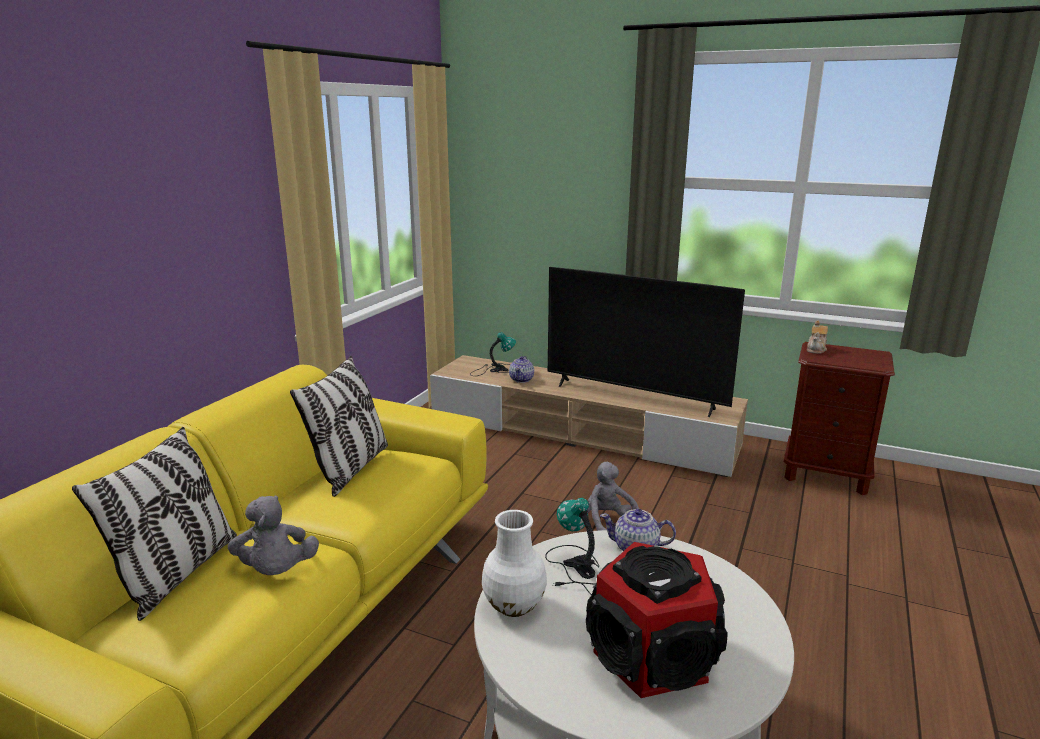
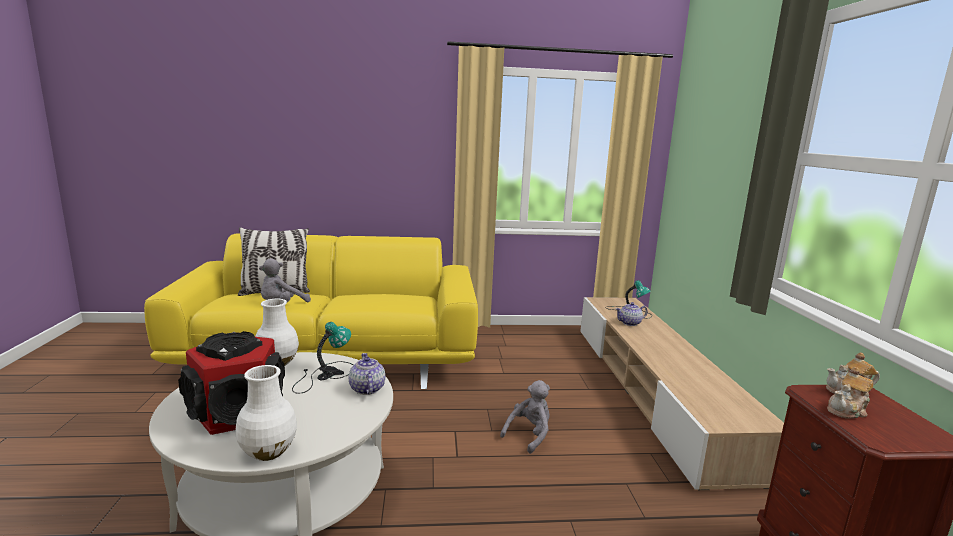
camera: 60 degrees right, 5 degrees down
pillow [290,356,388,497] -> none
television [548,267,745,417] -> none
none -> white vase [236,365,297,461]
none -> teapot [827,367,873,419]

